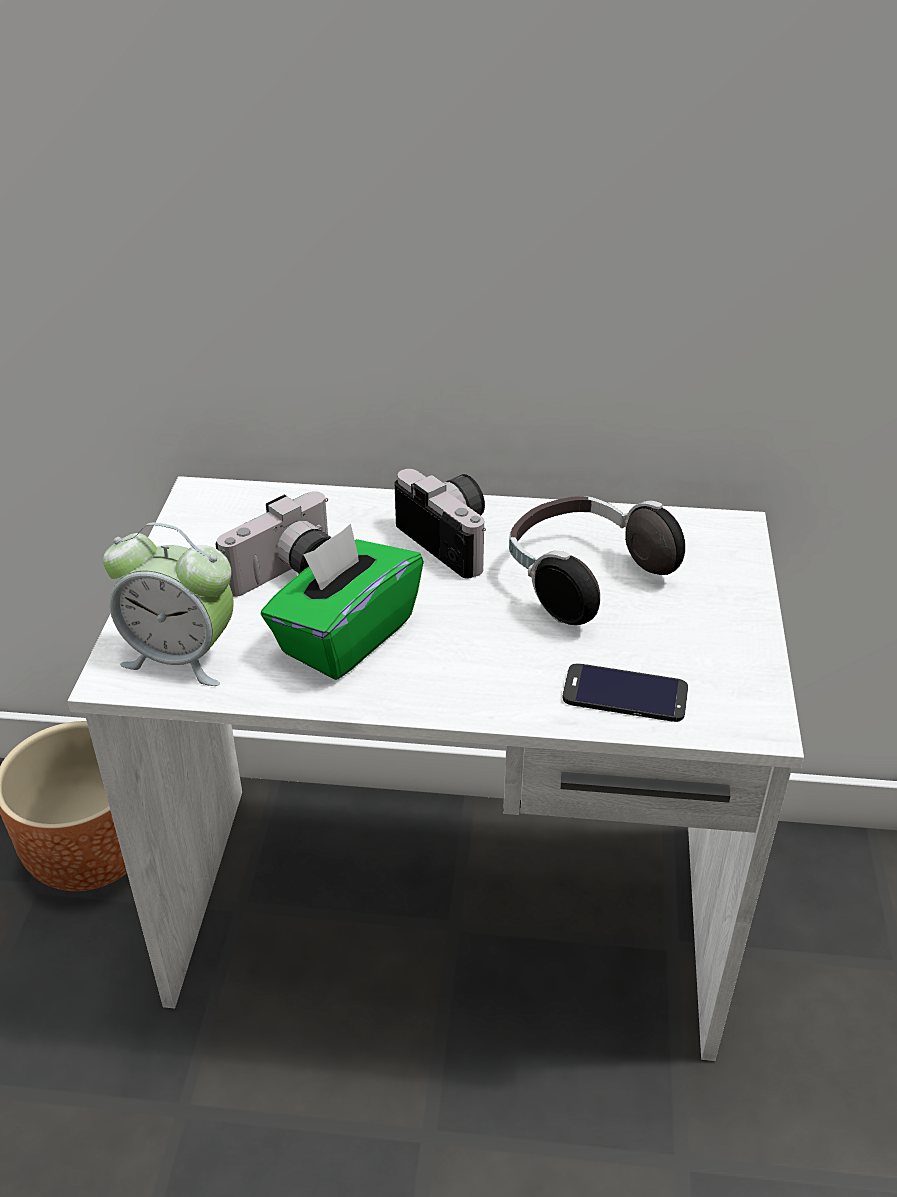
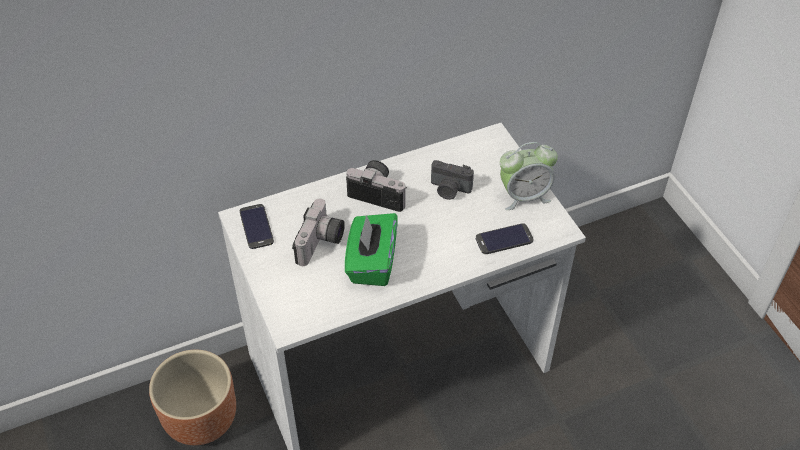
camera: 30 degrees left, 10 degrees up
alarm clock [103,523,233,686] -> alarm clock moved to [500,142,558,210]
headphones [509,496,685,625] -> camera [431,160,474,200]
none -> phone [240,204,274,249]

